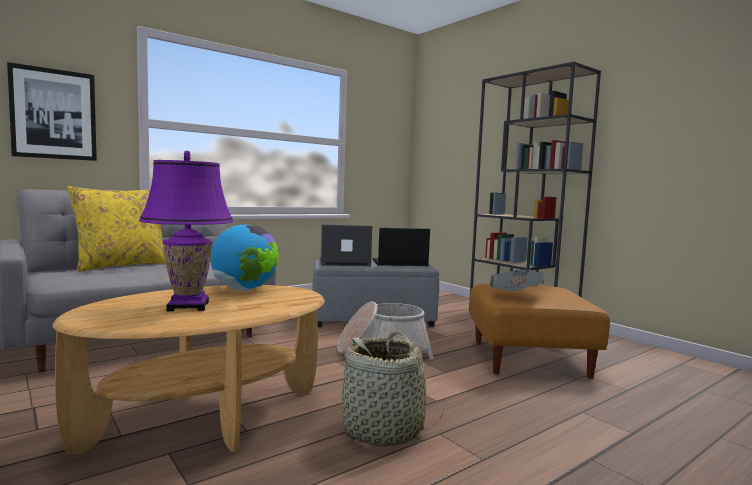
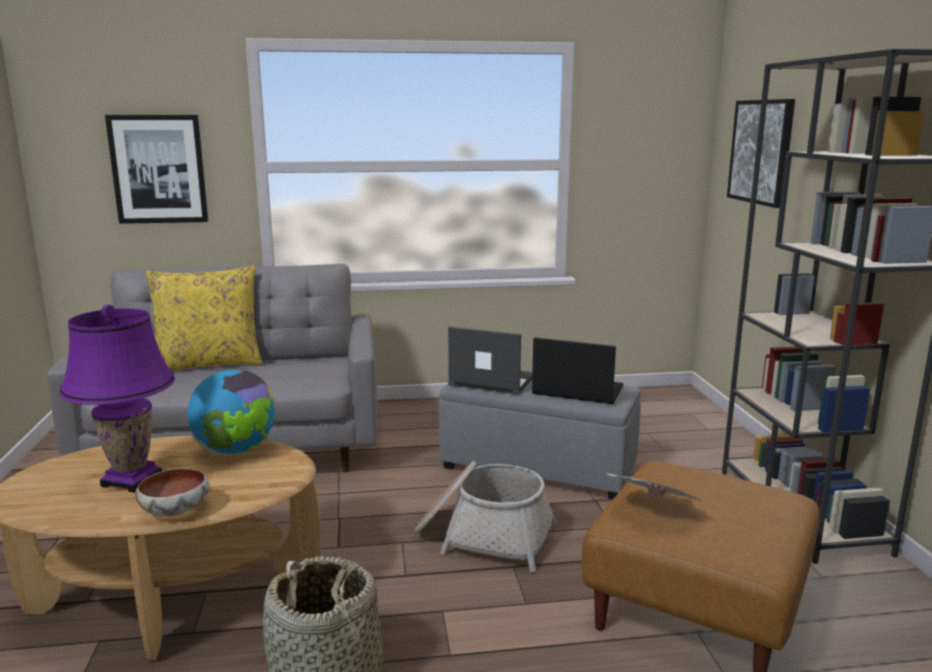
camera: 30 degrees right, 10 degrees up
none -> bowl [135,468,209,516]
none -> picture [727,99,795,208]

